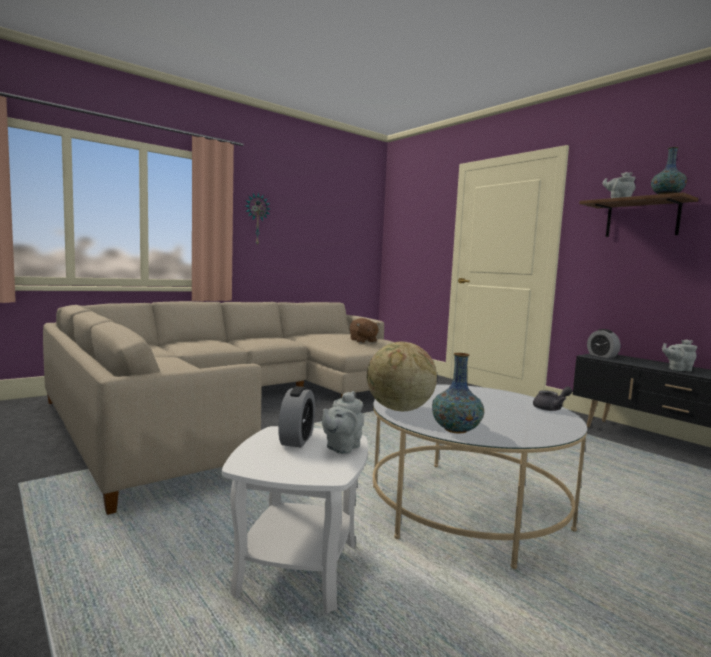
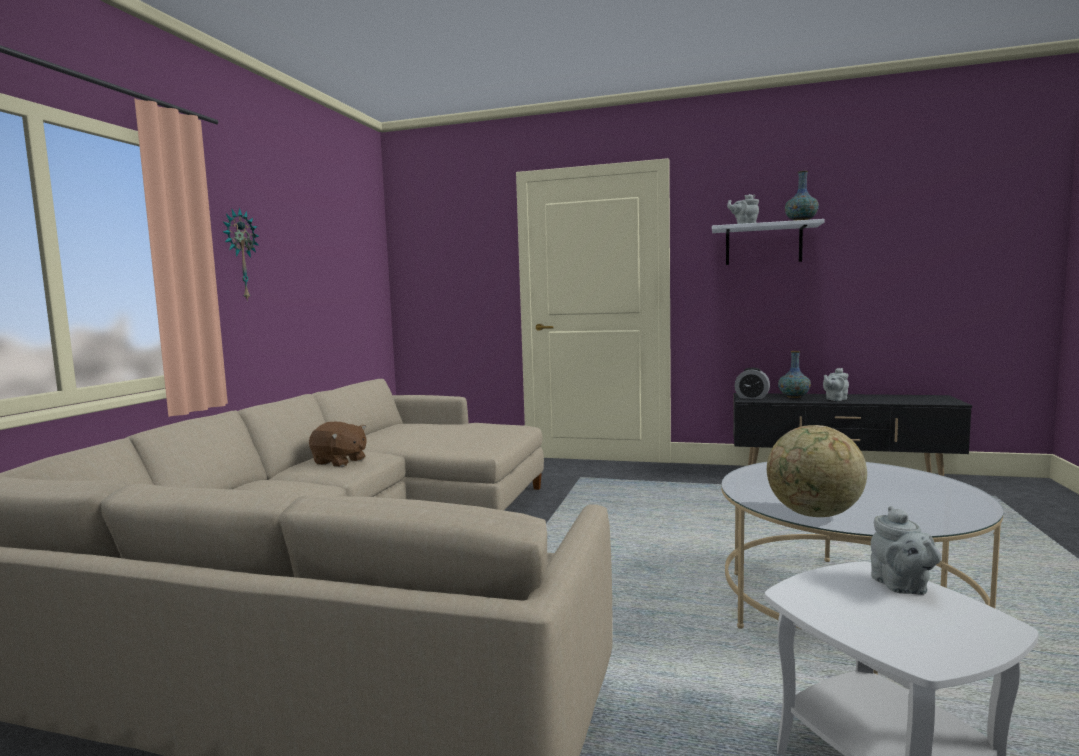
camera: 35 degrees left, 0 degrees up
alarm clock [278,386,315,448] -> none
brown plush toy [350,318,380,343] -> brown plush toy moved to [309,422,367,467]
vase [432,353,484,434] -> vase moved to [778,351,811,398]
grey teapot [533,387,572,411] -> none
brown shelf [579,192,698,237] -> white shelf [712,219,825,265]

